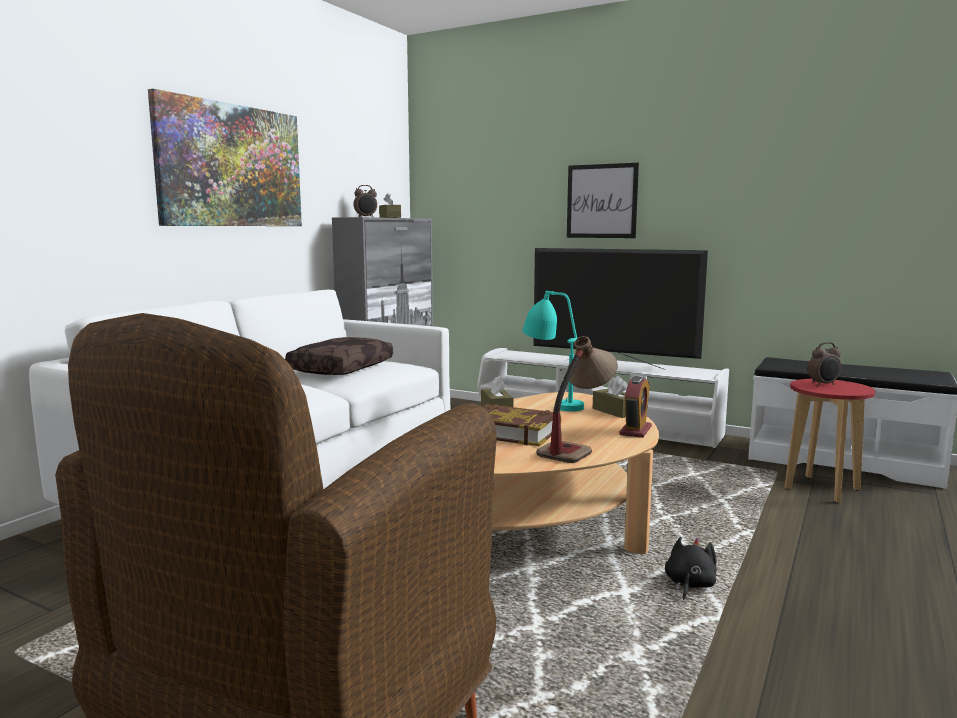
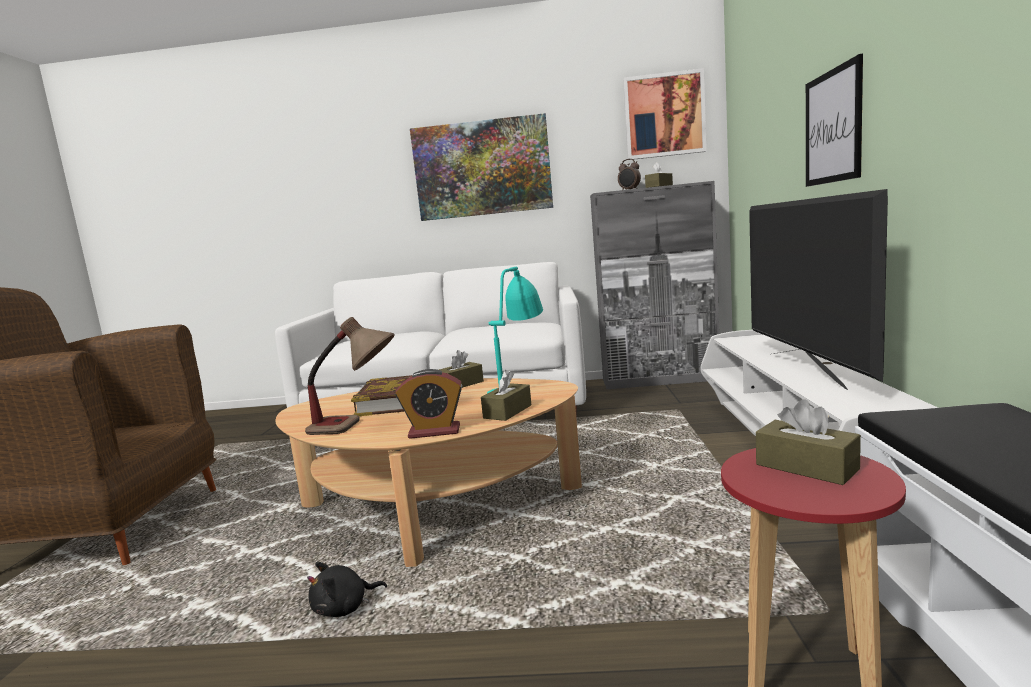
camera: 65 degrees right, 0 degrees up
brown pillow [285,337,393,375] -> none
black plush toy [665,537,716,600] -> black plush toy turned 150 degrees clockwise [307,562,387,617]
alarm clock [808,342,841,386] -> brown tissue box [756,399,861,485]
none -> picture [623,68,707,159]

